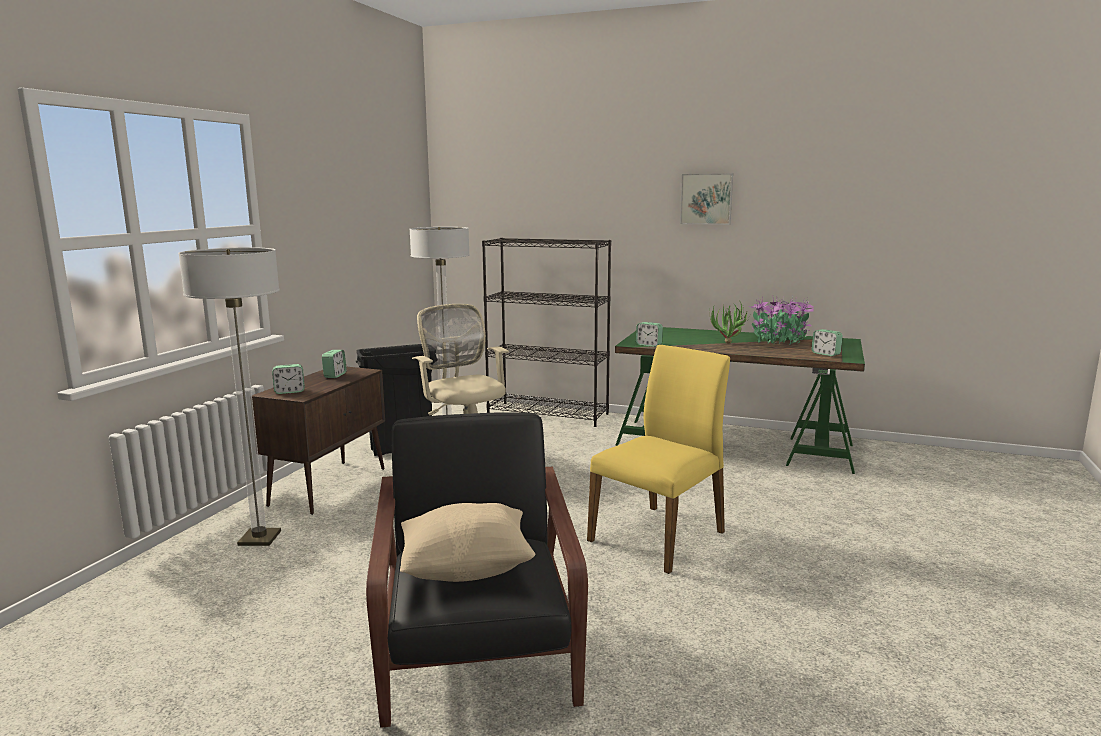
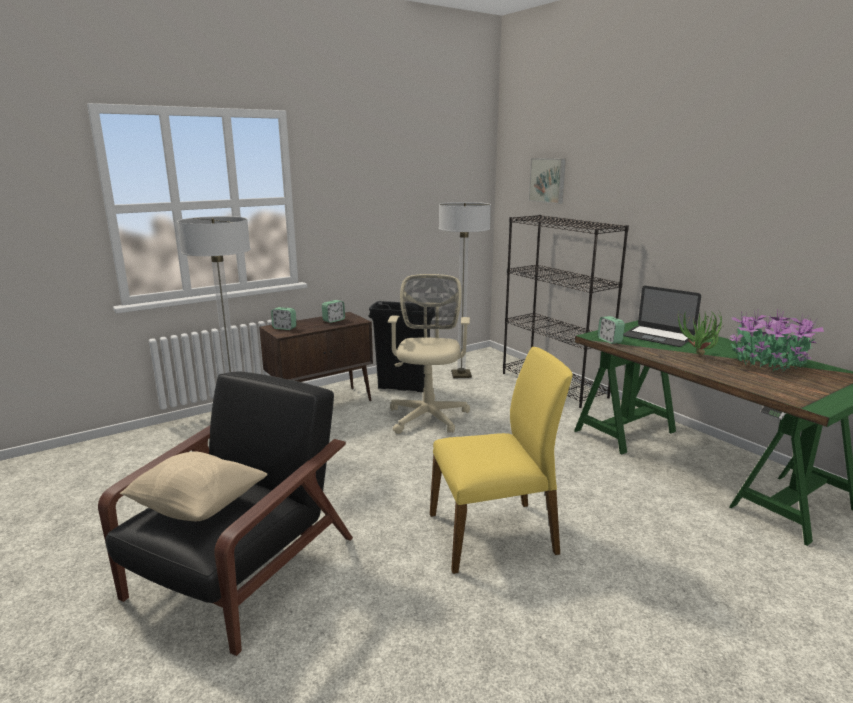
camera: 35 degrees right, 5 degrees up
picture [680,173,733,225] -> picture moved to [529,158,566,204]
alarm clock [812,329,843,356] -> none
none -> laptop [623,286,701,347]

